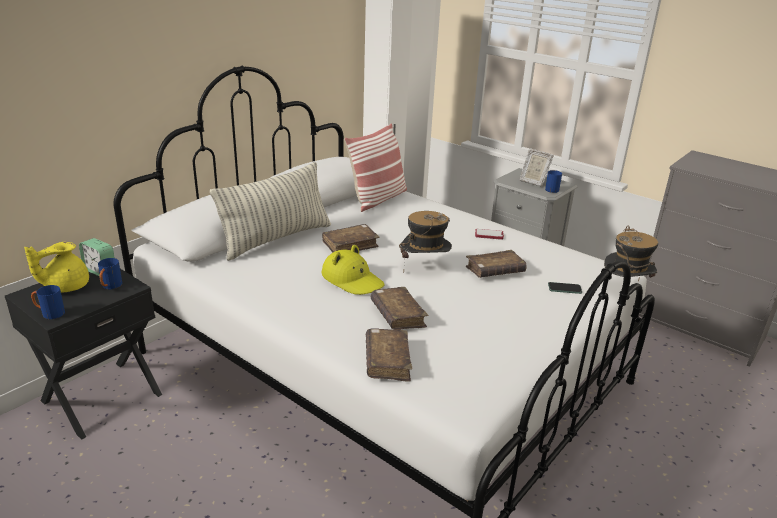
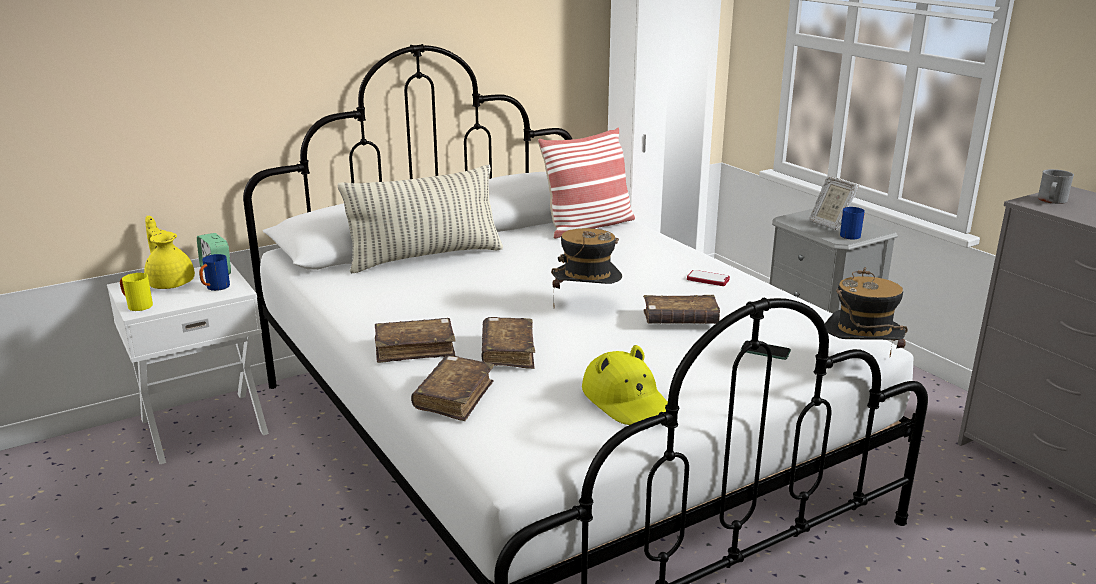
camera: 20 degrees right, 5 degrees down
black nightstand [5,269,162,440] -> white nightstand [107,262,269,464]
yellow teapot [24,242,89,293] -> yellow teapot turned 75 degrees clockwise [144,216,195,289]
blue mug [31,285,65,319] -> yellow mug [120,273,153,311]
yellow hat [321,245,385,295] -> yellow hat moved to [582,345,668,425]
brown book [322,224,380,253] -> brown book moved to [375,318,455,363]
none -> grey mug [1038,169,1074,204]

